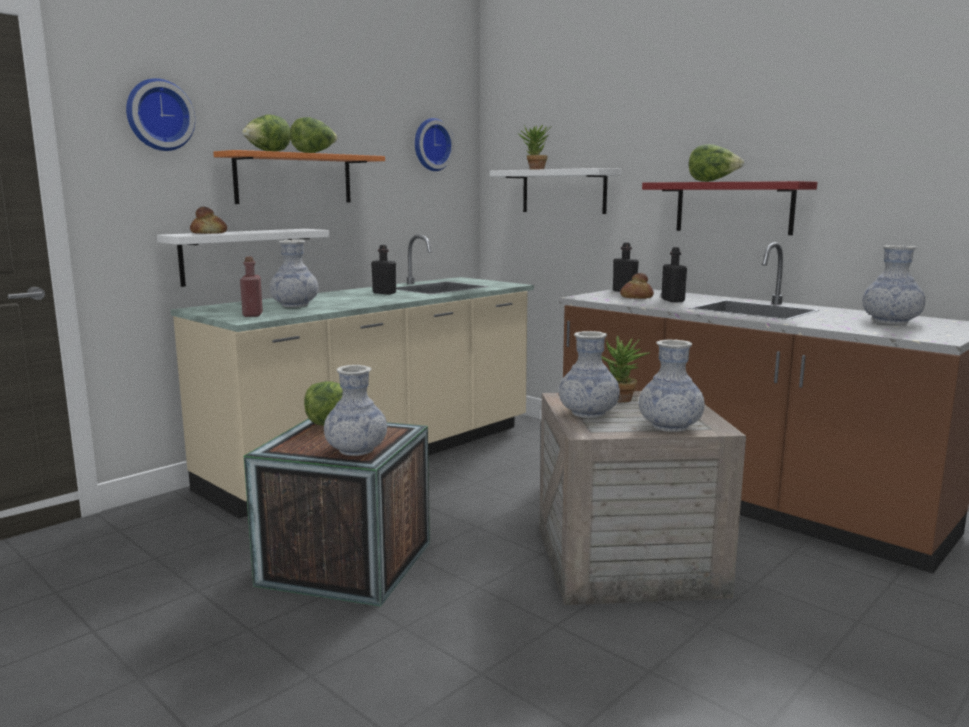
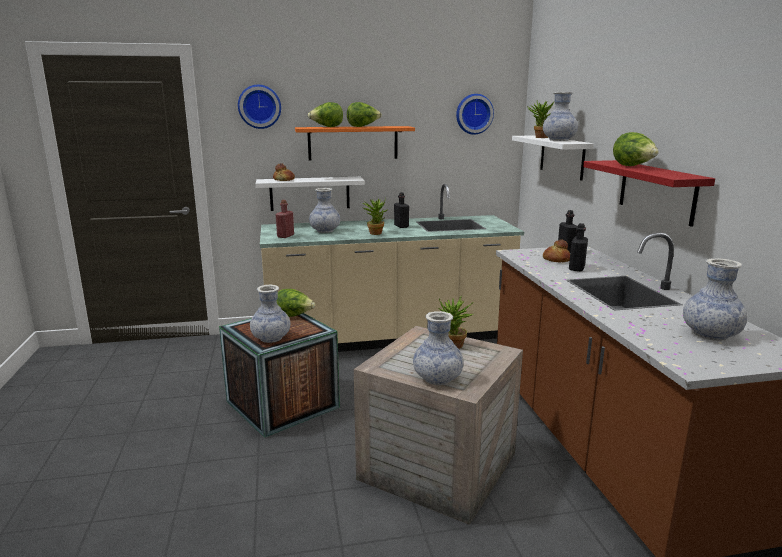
camera: 35 degrees right, 5 degrees up
vase [559,331,620,418] -> vase moved to [543,92,578,141]
none -> potted plant [363,197,388,235]

